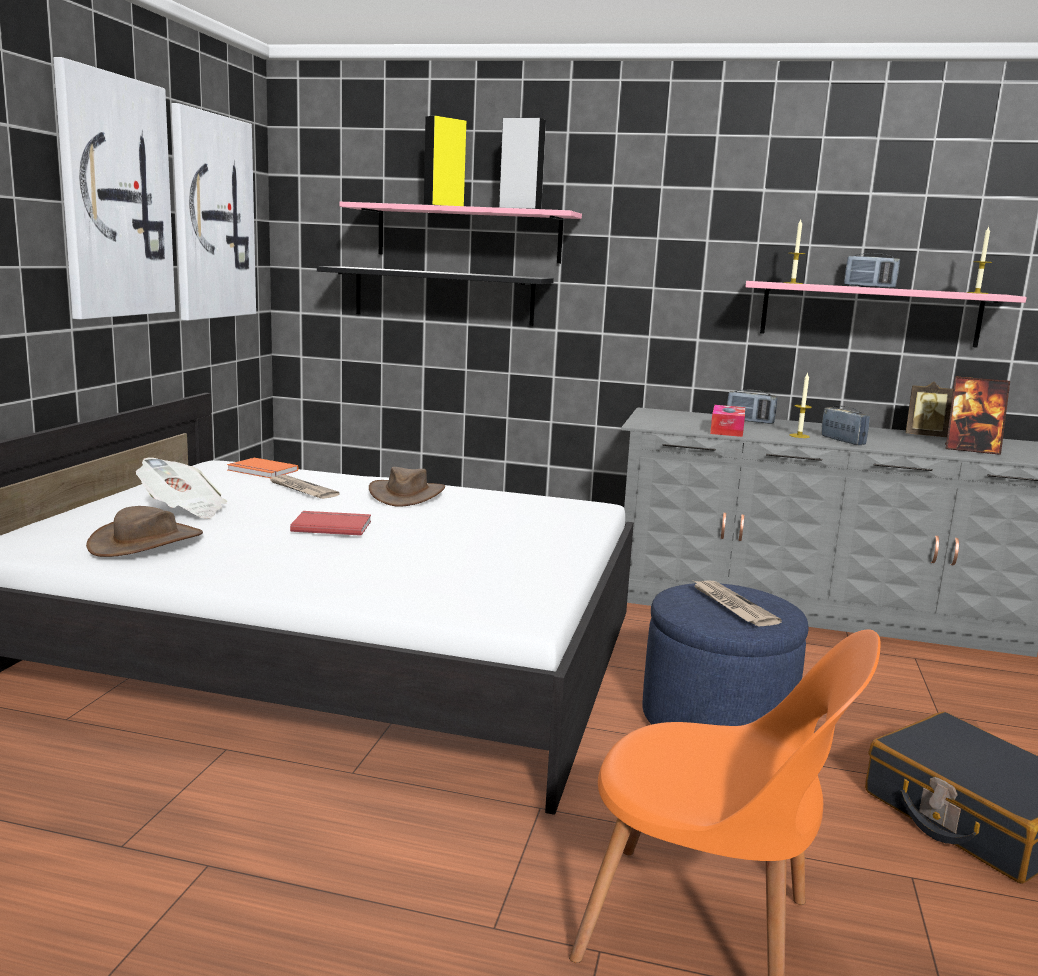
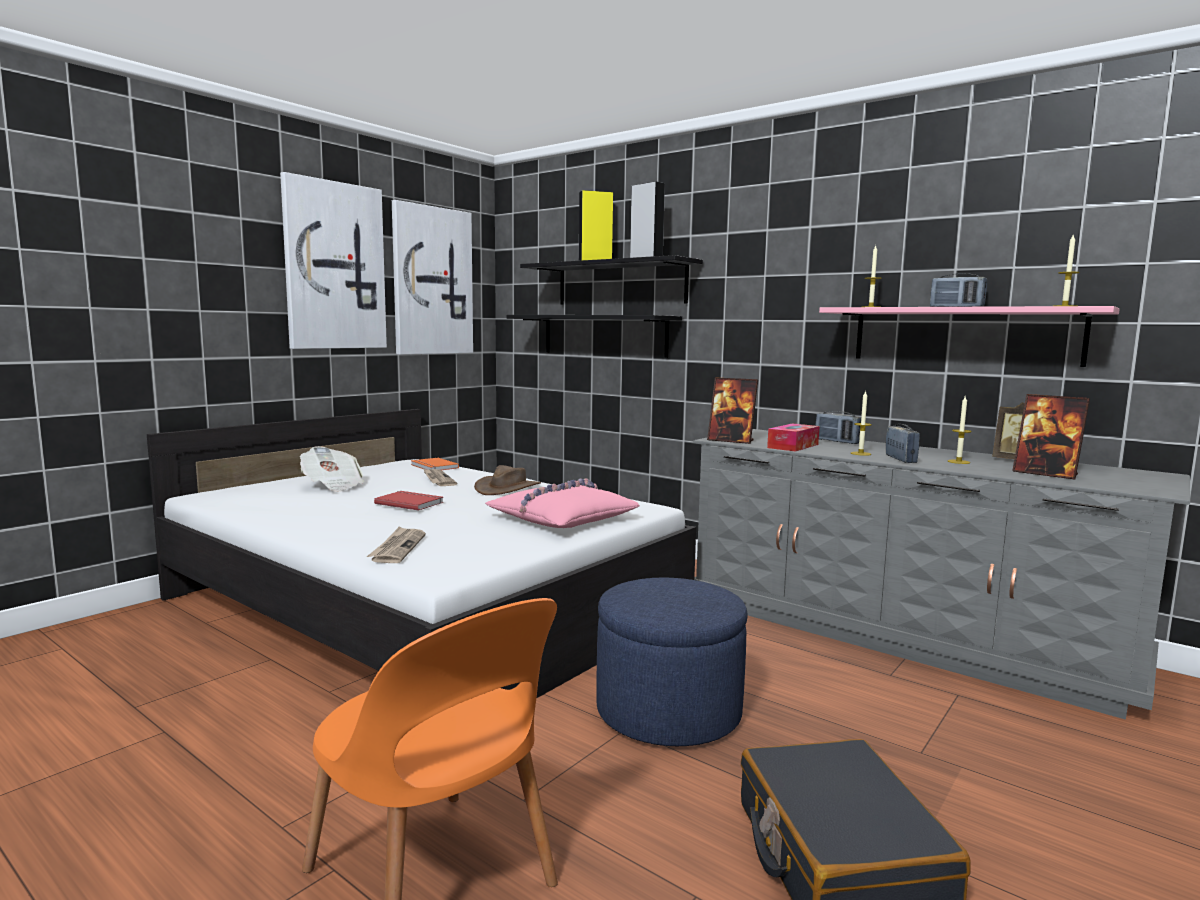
camera: 25 degrees right, 5 degrees down
brown hat [86,506,203,557] -> none
pink shelf [339,202,582,264] -> black shelf [520,255,703,305]
newspaper [694,581,782,626] -> newspaper moved to [367,526,426,563]
none -> pink pillow [485,478,640,528]
none -> picture frame [707,377,758,444]
none -> candle [948,396,972,464]

